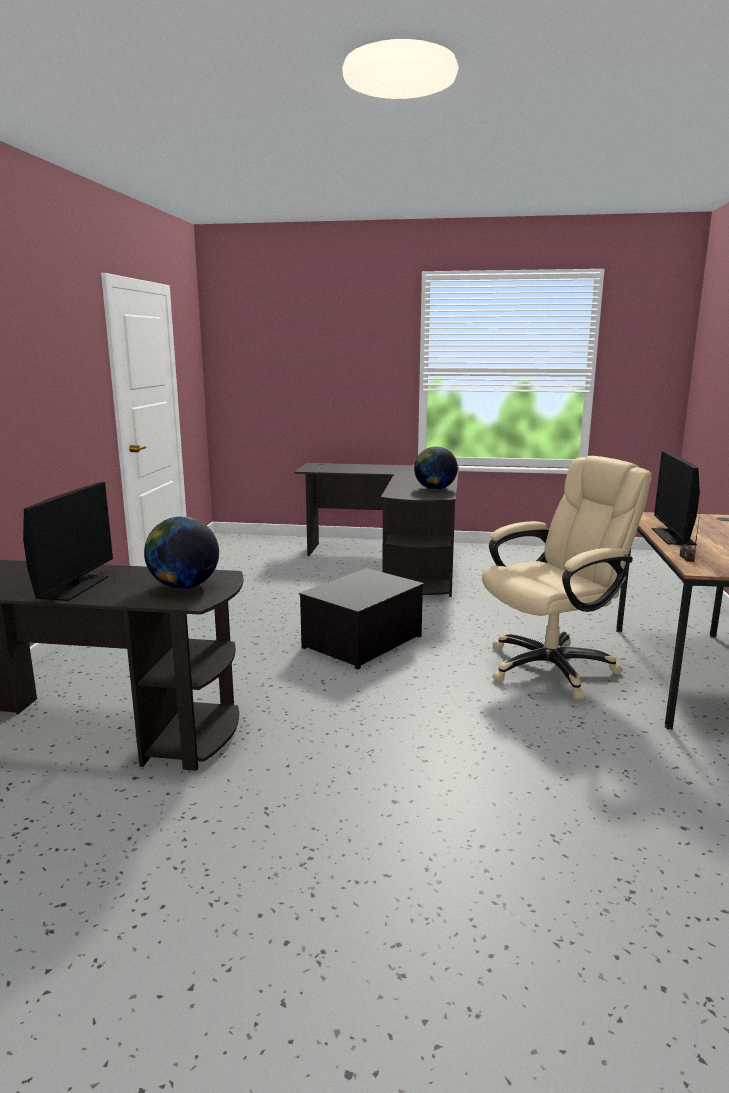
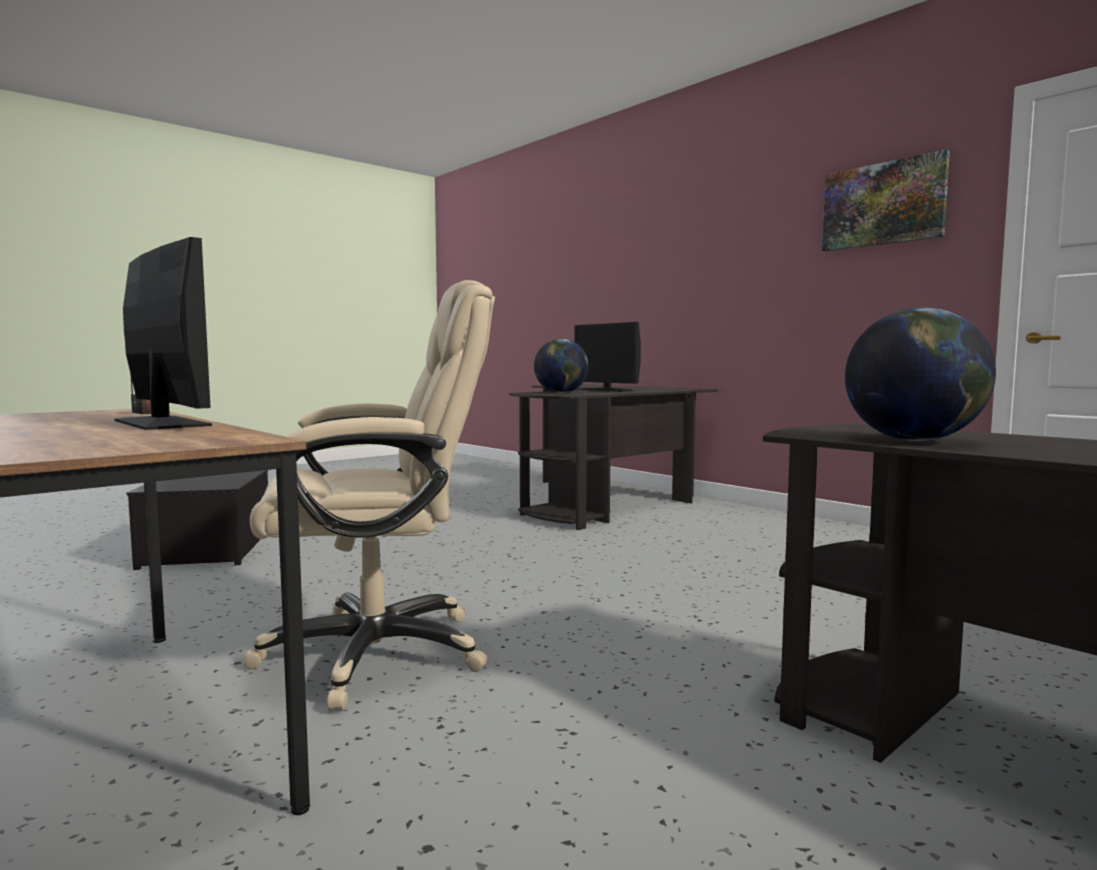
camera: 130 degrees right, 10 degrees down
storage box [299,568,424,669] -> storage box moved to [126,470,268,570]
beige office chair [482,456,652,700] -> beige office chair turned 120 degrees counterclockwise [243,280,495,711]
none -> picture [822,150,950,251]

